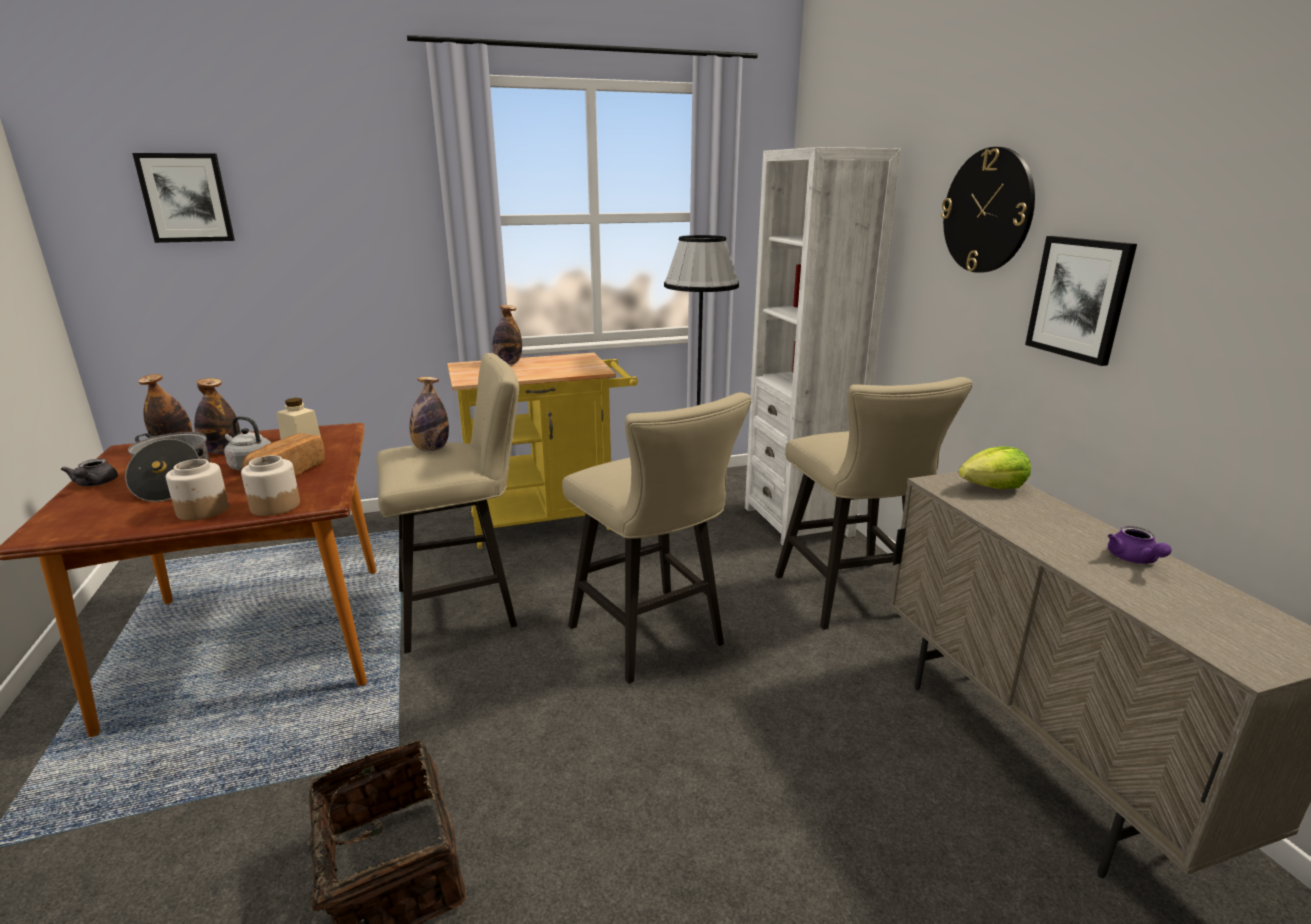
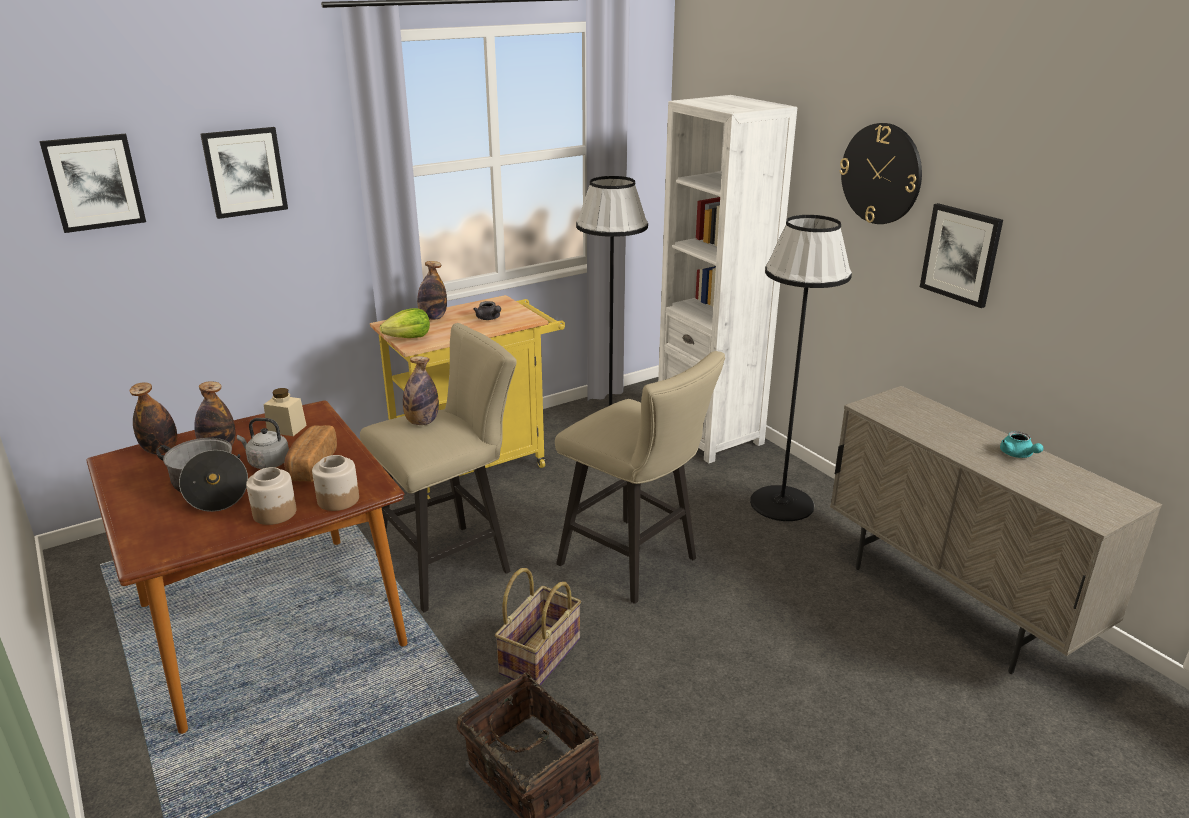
camera: 15 degrees left, 5 degrees up
grey teapot [61,459,118,486] -> grey teapot moved to [473,301,501,320]
beige stool [775,377,973,630] -> black floor lamp [750,215,852,521]
lettuce [959,447,1031,489] -> lettuce moved to [380,308,430,338]
purple teapot [1108,526,1172,564] -> turquoise teapot [1000,431,1044,458]
none -> picture [200,127,288,219]
none -> basket [495,568,581,686]

